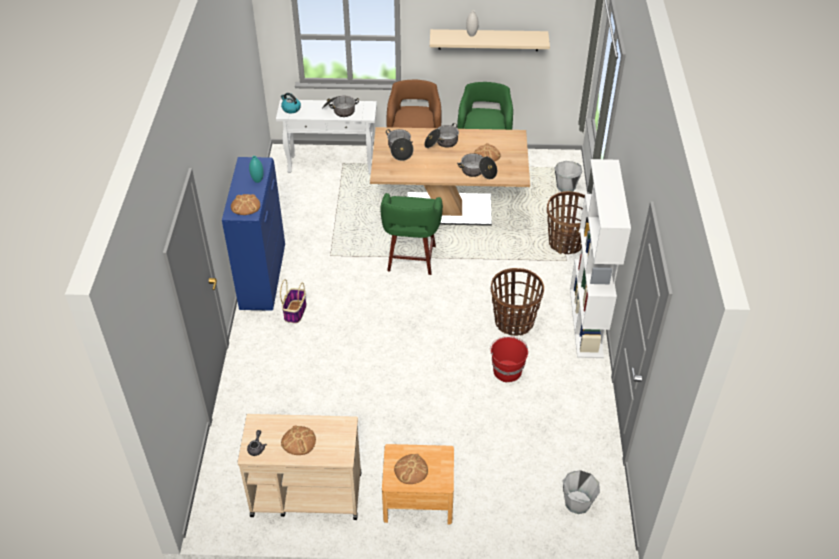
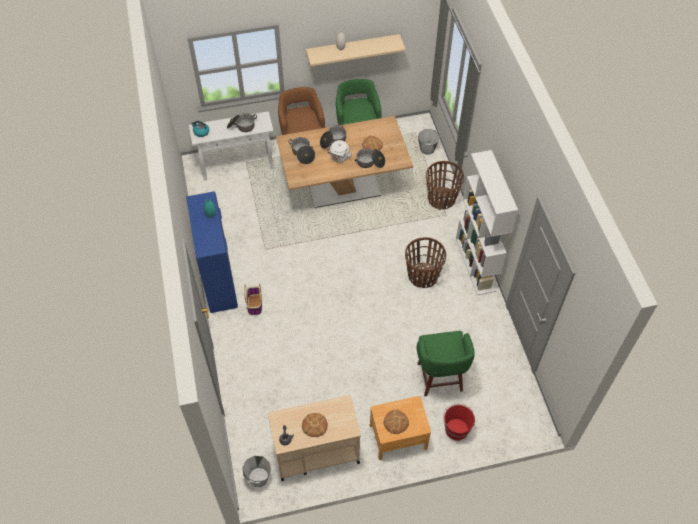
camera: 15 degrees left, 10 degrees up
bread [231,194,260,215] -> none
green stool [380,193,443,275] -> green stool moved to [416,331,475,396]
red bucket [490,336,528,382] -> red bucket moved to [443,404,475,441]
grey bucket [563,470,600,514] -> grey bucket moved to [242,456,271,487]
none -> white kettle [327,140,352,163]

